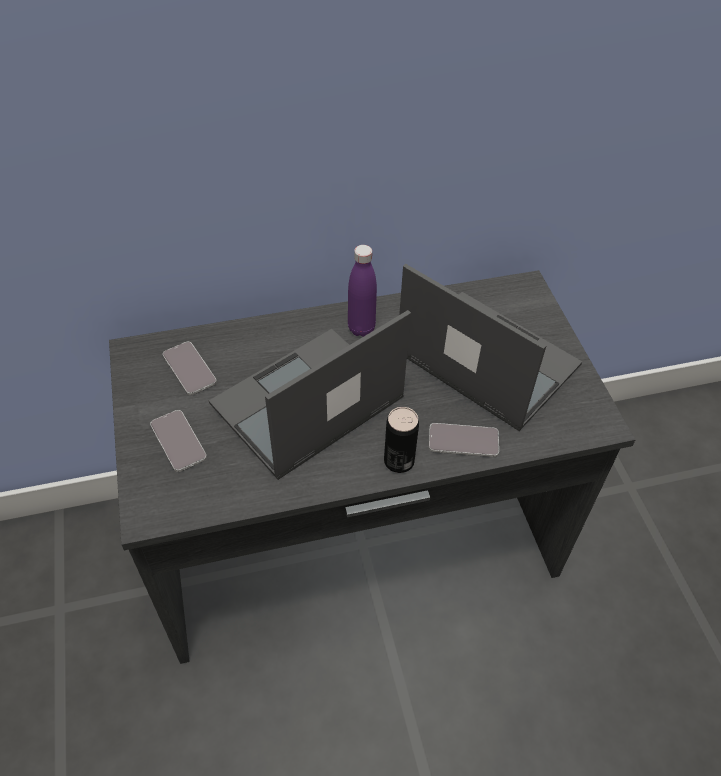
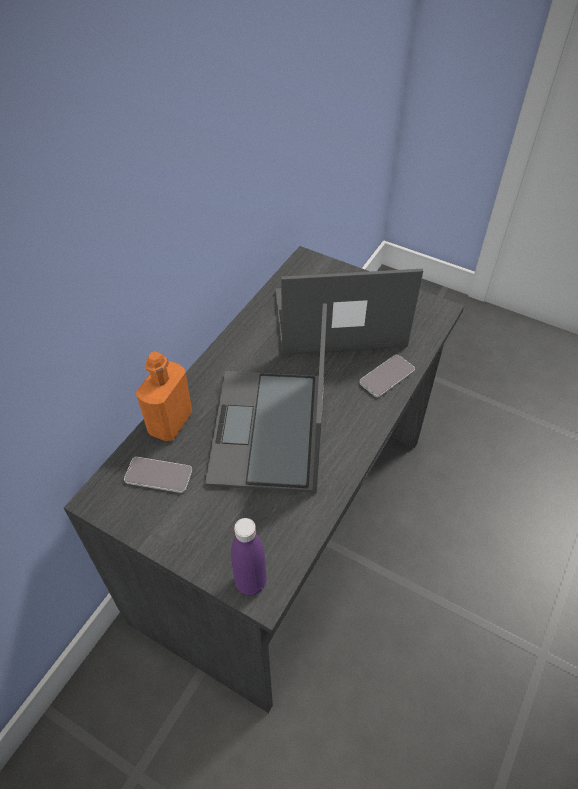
camera: 45 degrees left, 0 degrees up
phone [150,410,207,472] -> none
purple bottle [348,245,377,337] -> purple bottle moved to [231,518,267,596]
can [384,407,419,473] -> none
none -> orange bottle [136,351,193,441]

